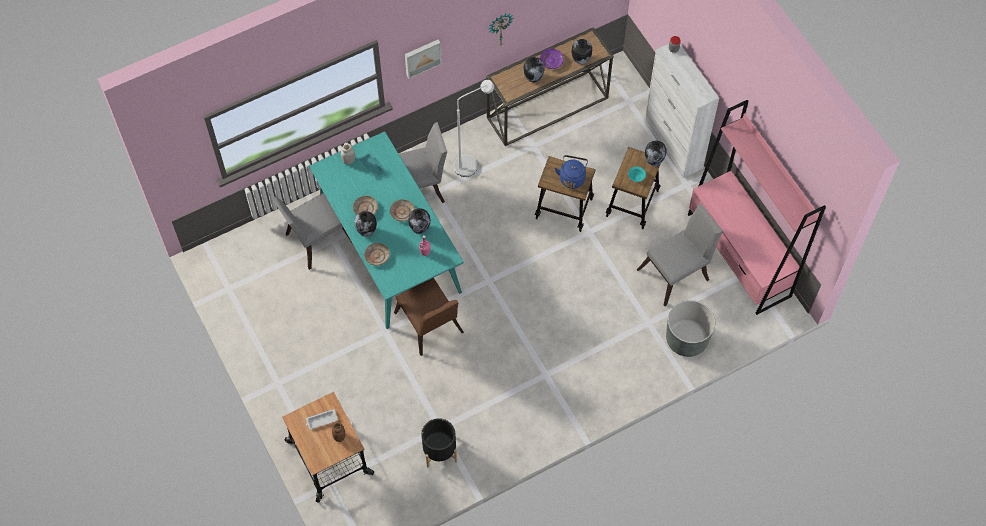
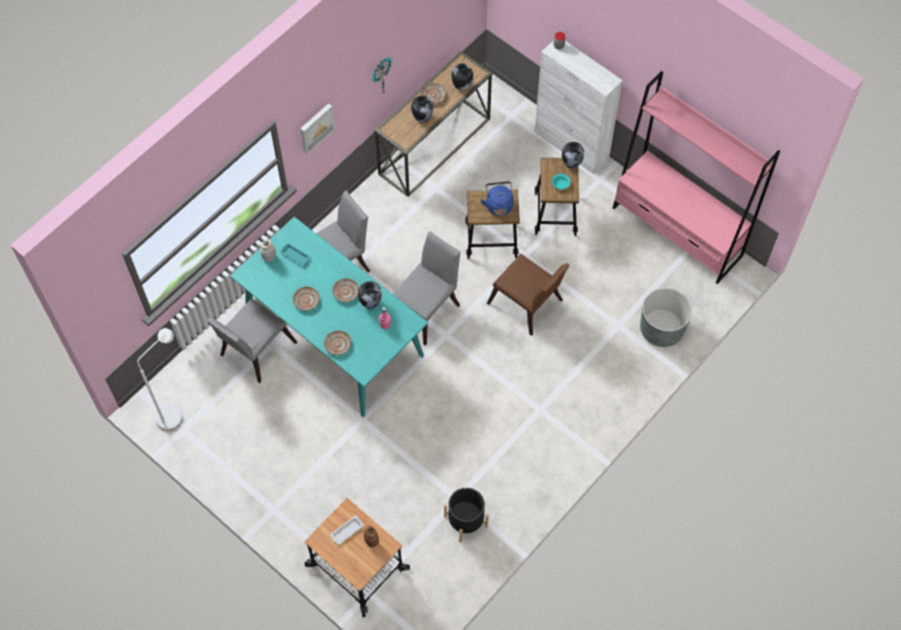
camera: 20 degrees left, 0 degrees up
vase [354,211,377,237] -> none
brown chair [394,278,464,356] -> brown chair moved to [487,254,570,336]
white floor lamp [454,80,494,177] -> white floor lamp moved to [137,328,182,431]
purple plate [540,49,564,69] -> beige plate [421,83,446,104]
grey chair [637,204,723,306] -> grey chair moved to [393,231,461,345]

